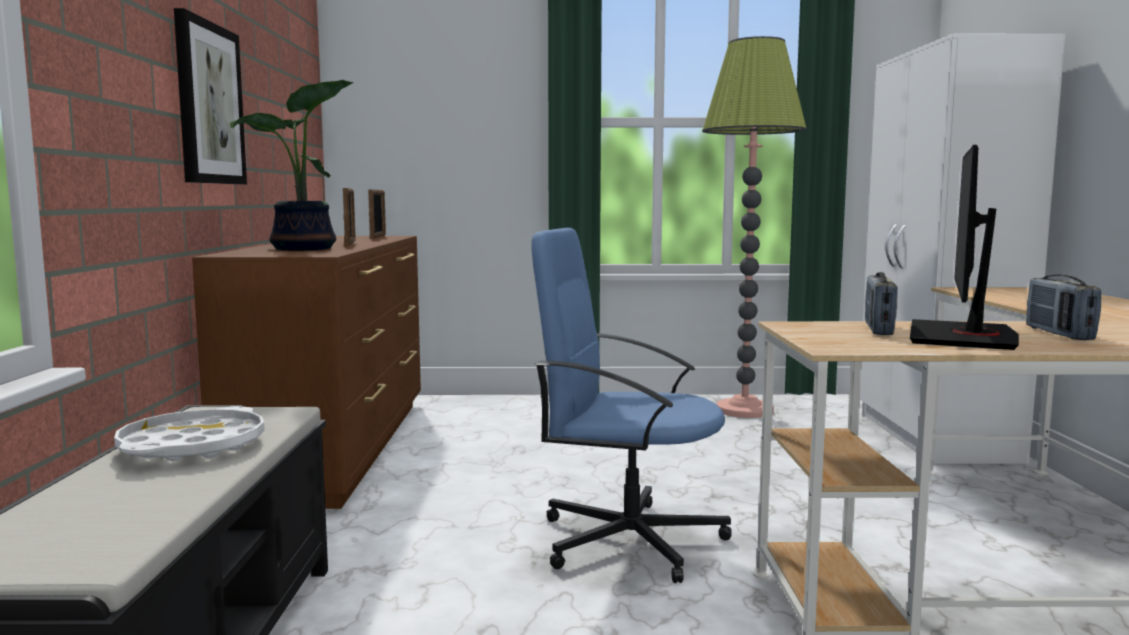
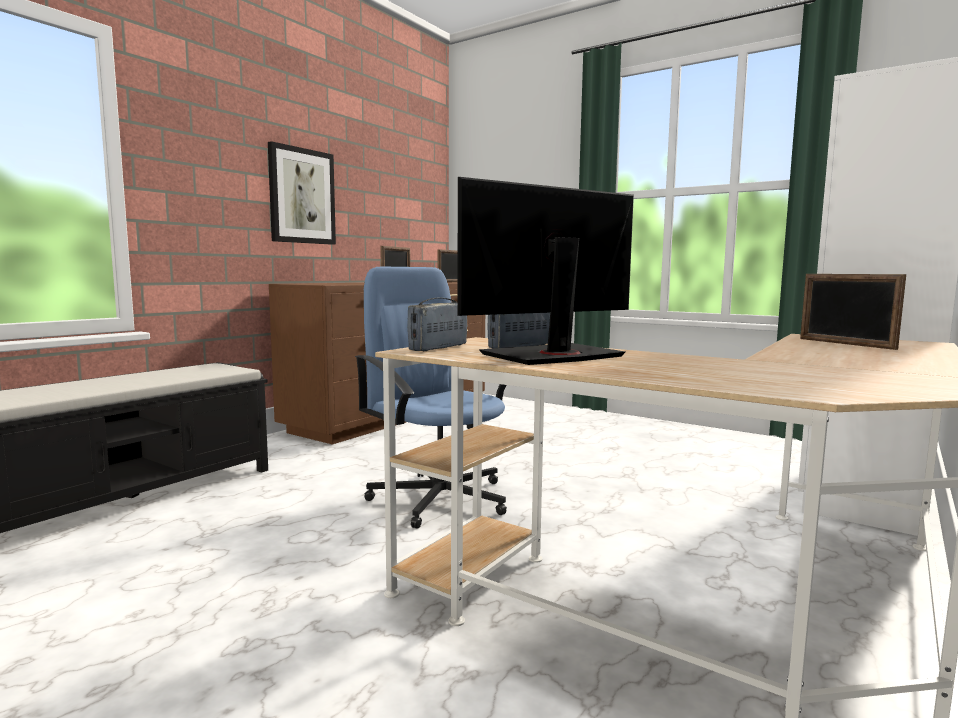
camera: 35 degrees right, 0 degrees up
white tray [114,406,264,461] -> none
potted plant [229,80,354,250] -> none
floor lamp [702,36,807,418] -> none
radio [1026,275,1101,340] -> radio moved to [407,298,467,351]
none -> picture frame [800,274,906,350]

